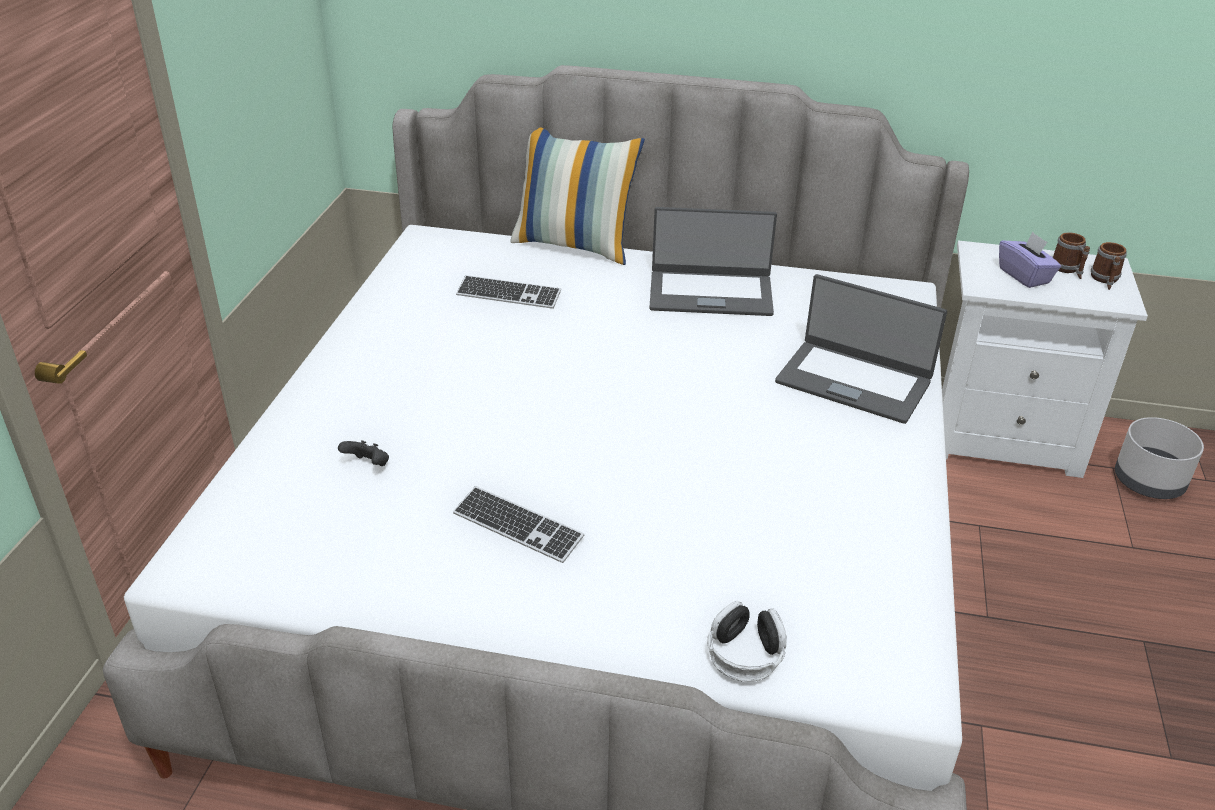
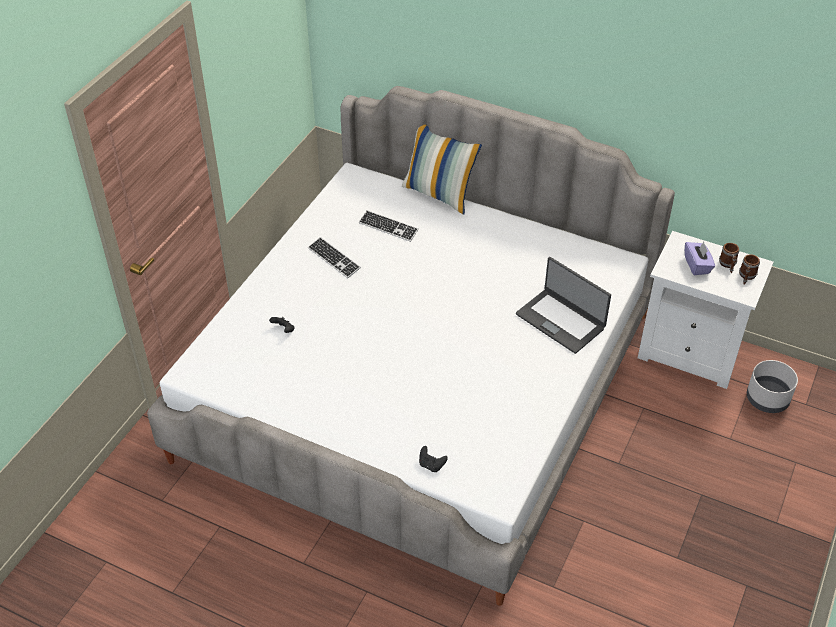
camera: 15 degrees right, 10 degrees up
keyboard [453,486,584,563] -> keyboard moved to [308,237,361,278]
laptop [649,207,777,316] -> none
headphones [707,601,787,682] -> black game controller [419,446,448,472]

